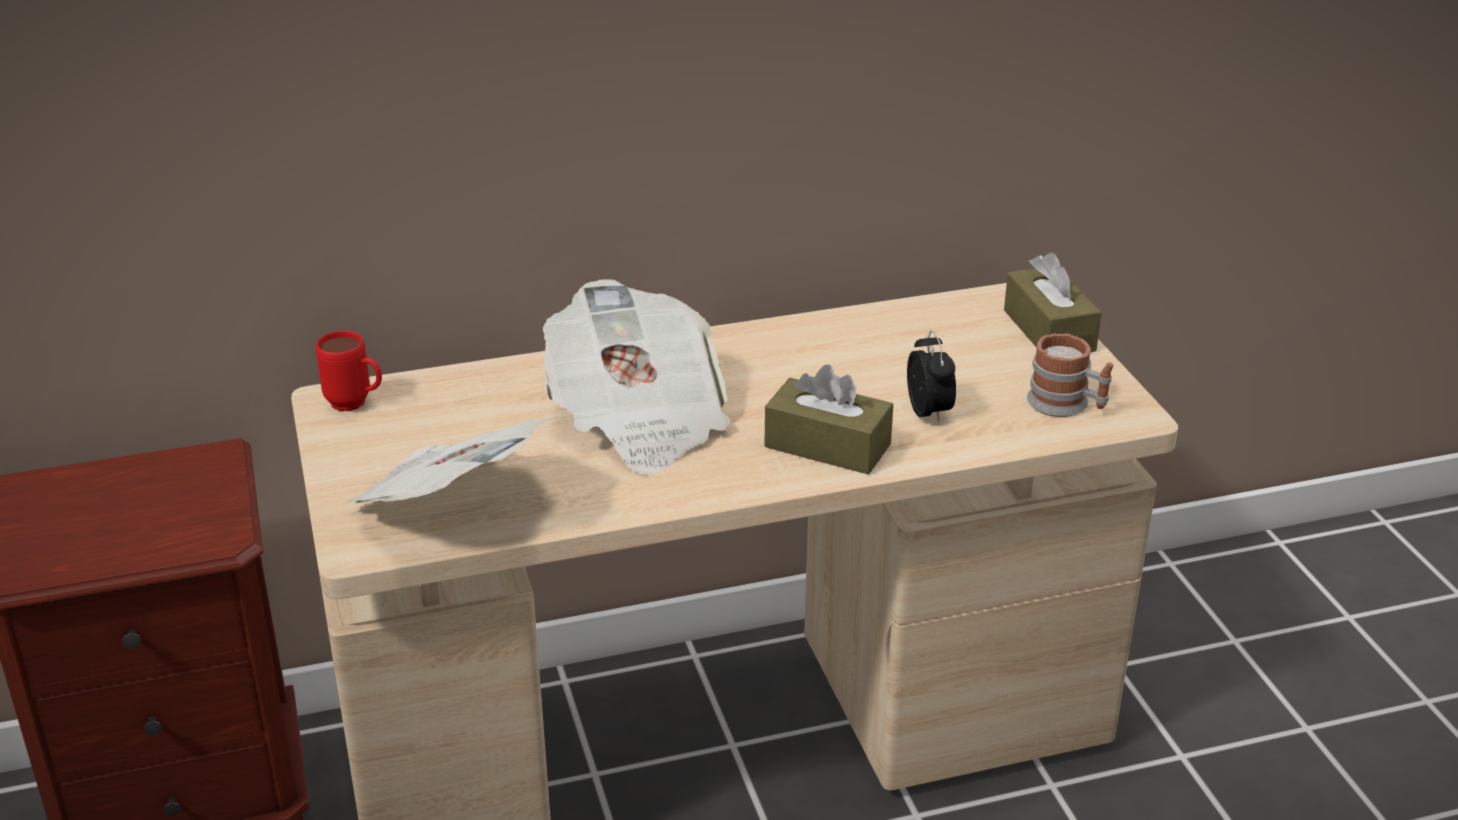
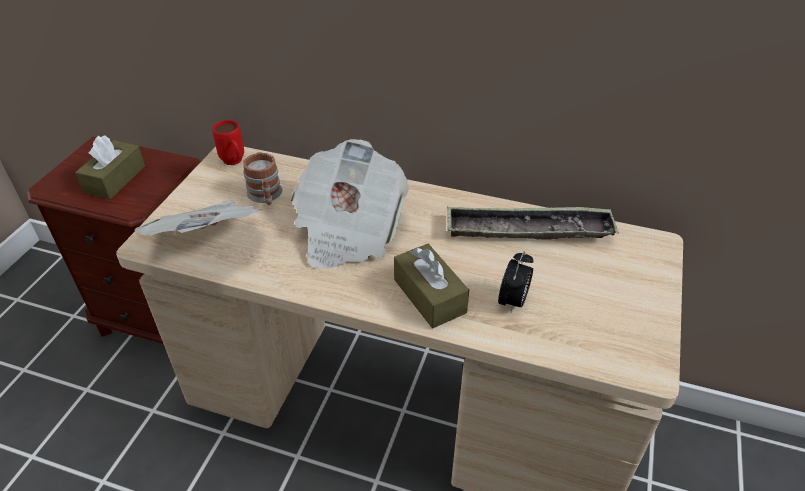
camera: 35 degrees right, 10 degrees up
brown tissue box [1004,252,1102,352] -> brown tissue box moved to [75,135,145,199]
mug [1027,333,1113,417] -> mug moved to [243,152,282,205]
none -> tray [447,207,619,240]

